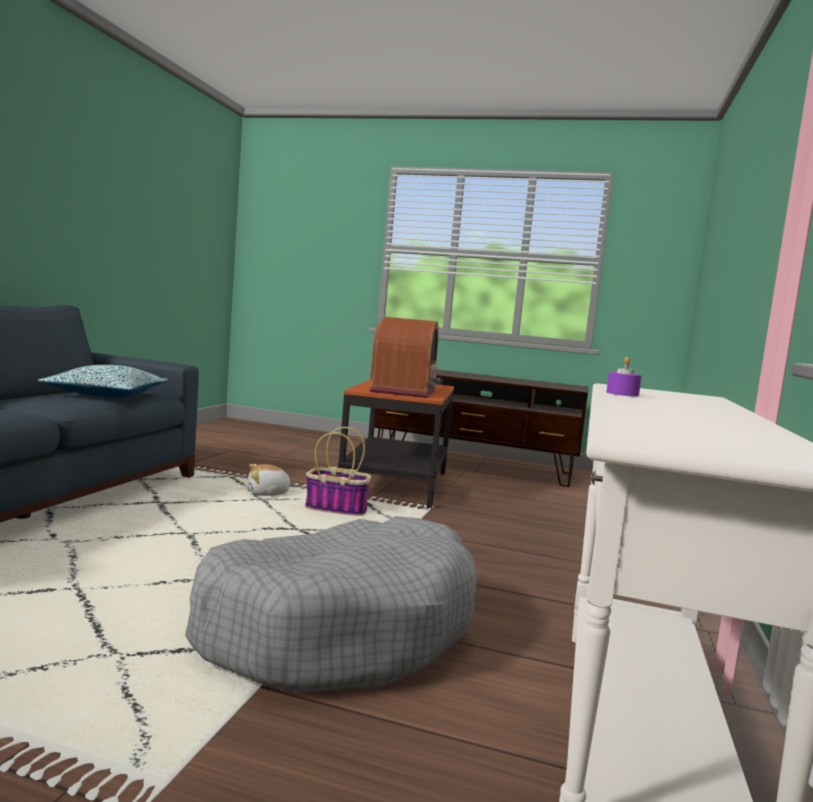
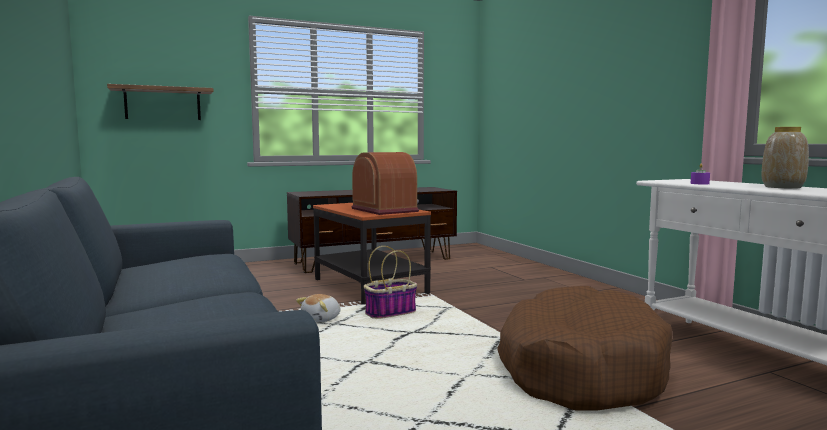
camera: 40 degrees left, 0 degrees up
pillow [38,365,169,398] -> none
grey dog bed [185,516,478,693] -> brown dog bed [497,286,673,411]
none -> shelf [107,84,214,120]
none -> vase [762,127,809,189]

